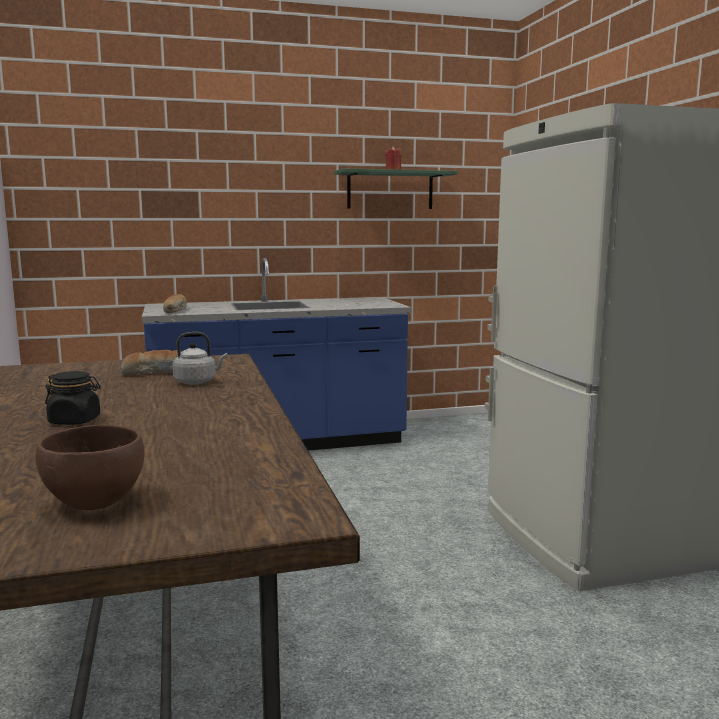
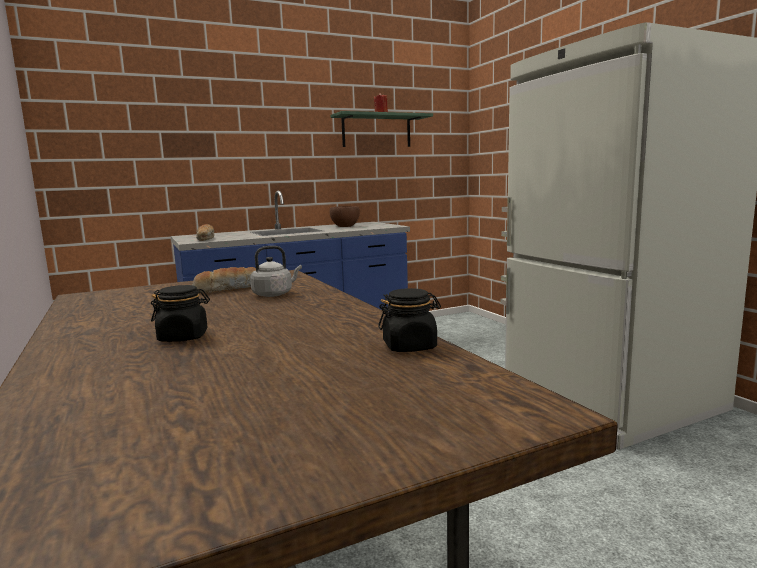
camera: 10 degrees left, 0 degrees up
brown bowl [35,425,145,510] -> brown bowl moved to [330,206,360,227]
none -> black jar [378,288,441,352]

